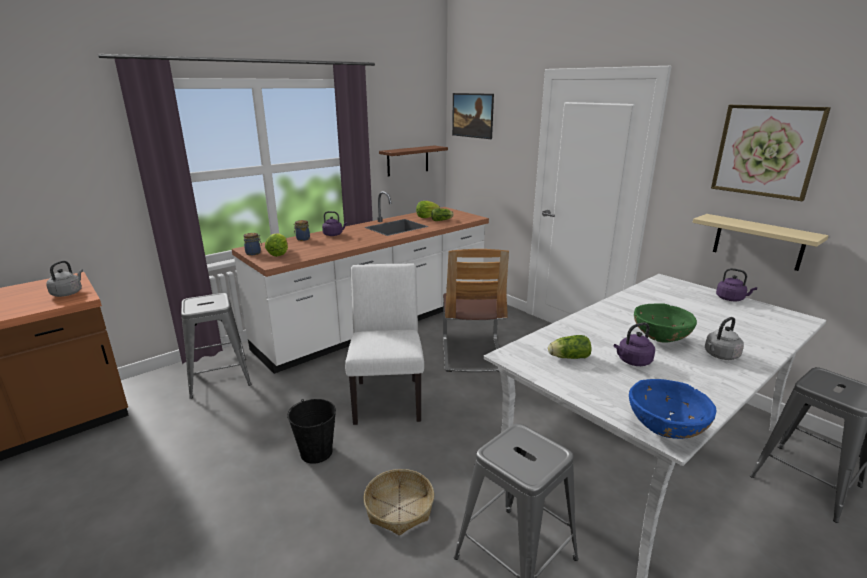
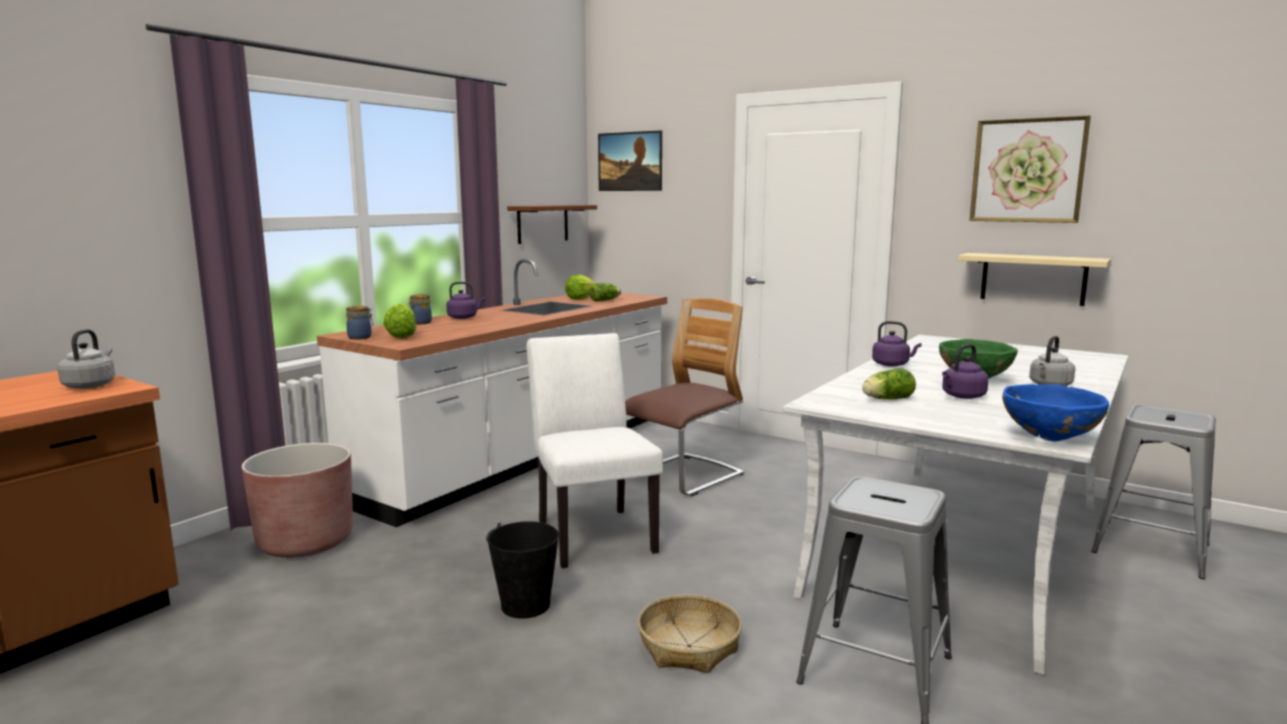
camera: 15 degrees left, 10 degrees down
grey stool [181,293,251,399] -> brown planter [242,443,353,558]
chair [443,249,509,372] -> chair turned 120 degrees counterclockwise [625,298,744,496]
purple kettle [716,268,757,301] -> purple kettle moved to [872,321,922,367]

